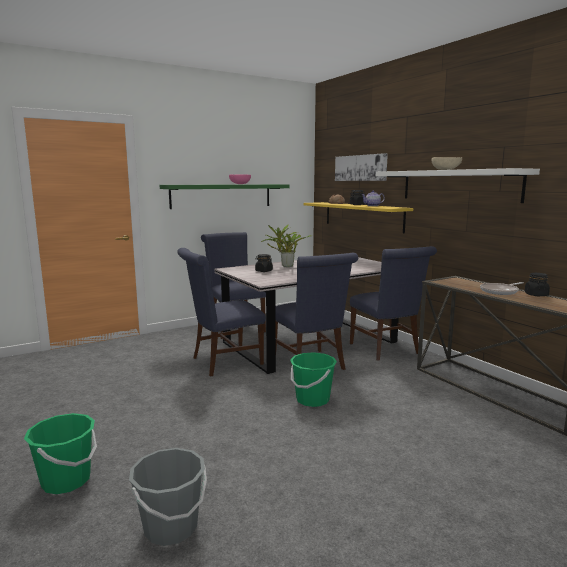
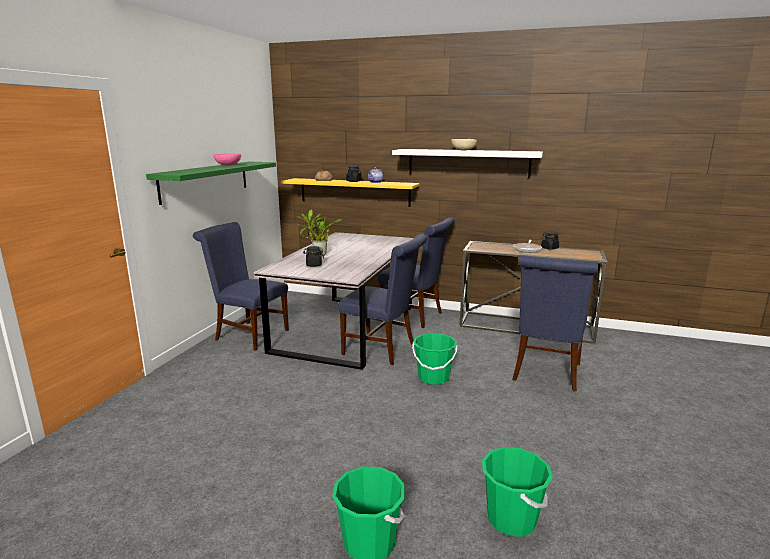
camera: 40 degrees left, 5 degrees up
grey bucket [129,448,207,546] -> green bucket [482,447,553,537]
blue chair [177,248,266,376] -> blue chair moved to [512,255,599,392]
picture [335,153,388,181] -> none

